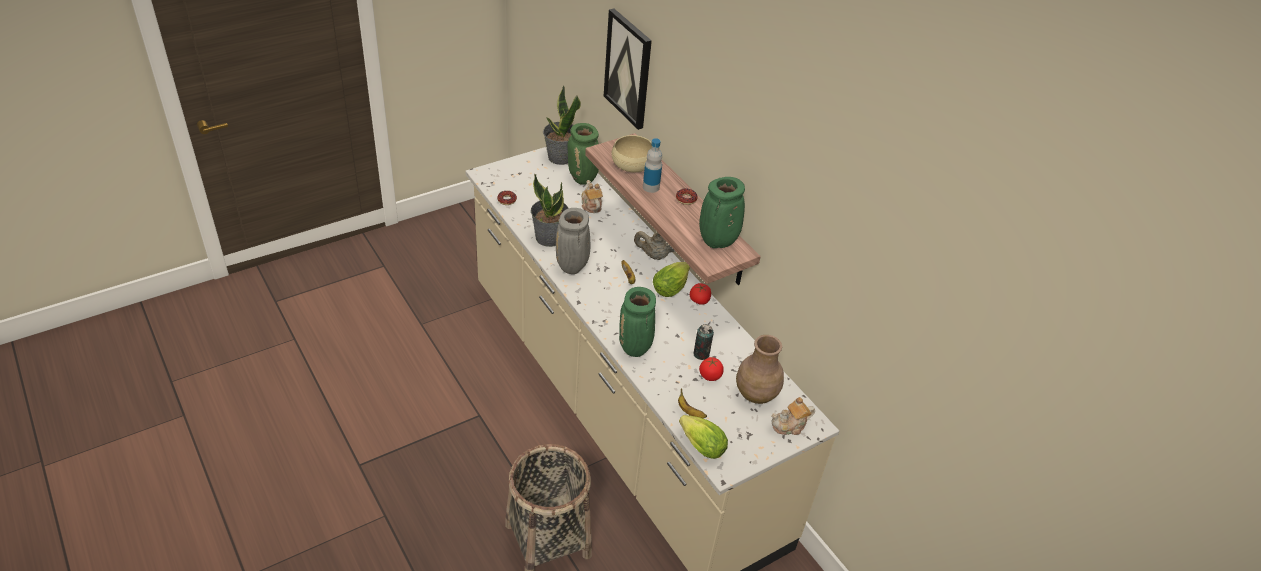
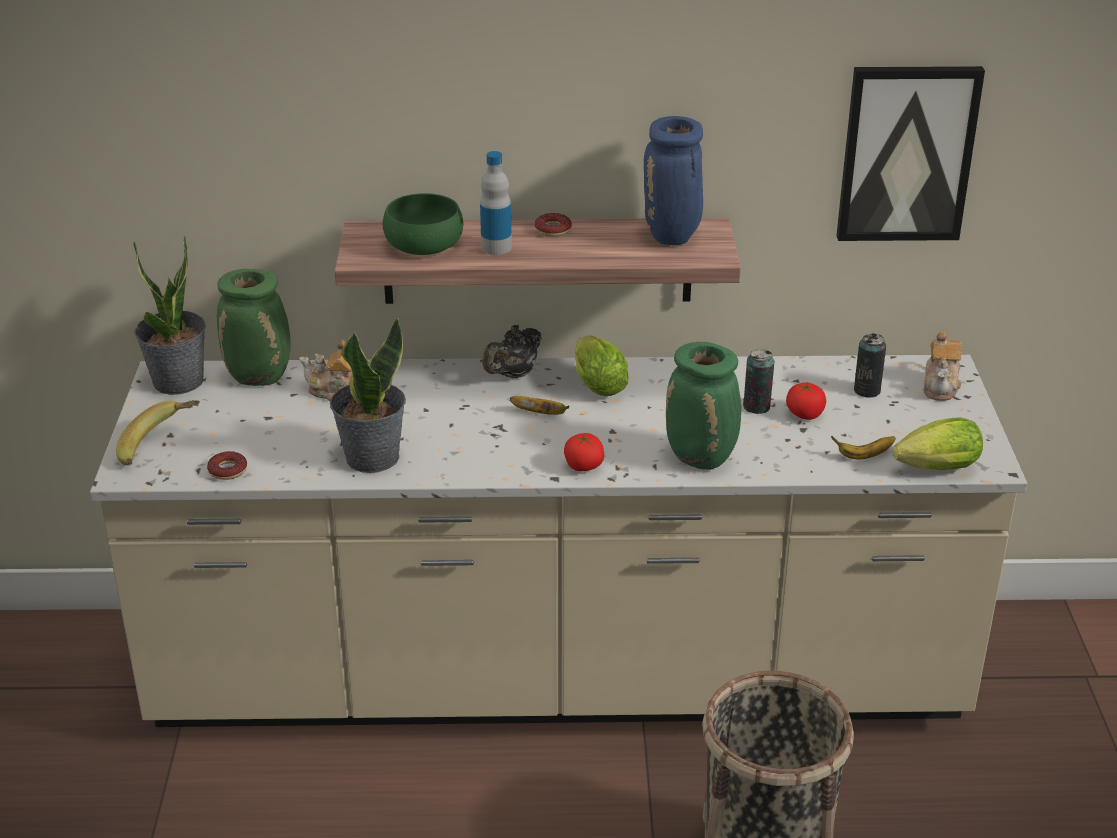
camera: 55 degrees left, 10 degrees down
grey vase [556,208,590,274] -> none
picture [604,9,652,130] -> picture moved to [836,66,985,241]
beige bowl [611,135,652,172] -> green bowl [383,193,463,255]
beige teapot [634,231,675,260] -> black teapot [482,325,542,378]
tomato [690,283,711,305] -> tomato moved to [564,433,604,471]
green vase [699,177,745,248] -> blue vase [644,116,703,245]
brown vase [736,335,784,404] -> can [854,333,886,398]
none -> banana [116,400,200,466]

